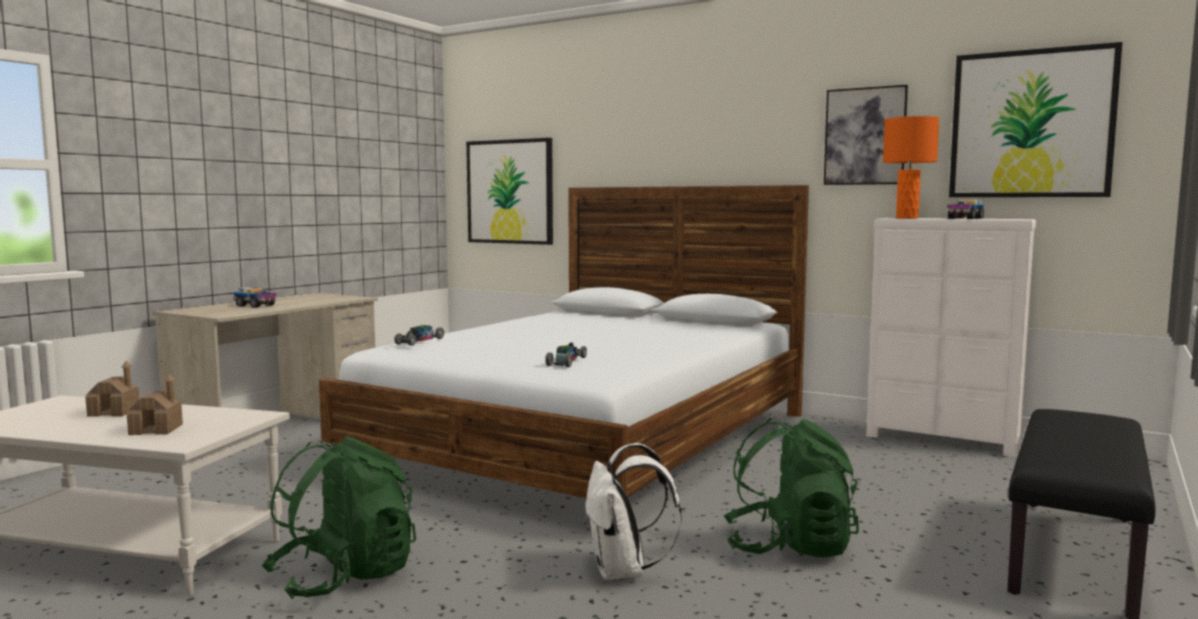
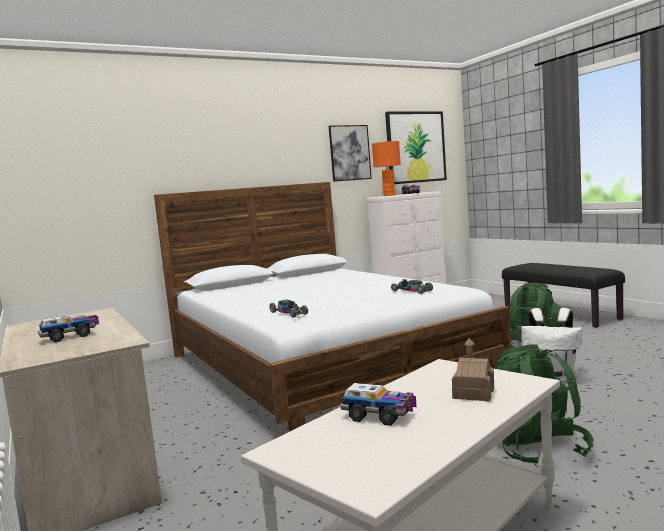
camera: 60 degrees left, 0 degrees up
toy house [85,361,140,417] -> toy truck [340,383,417,426]
picture [466,138,553,245] -> none

